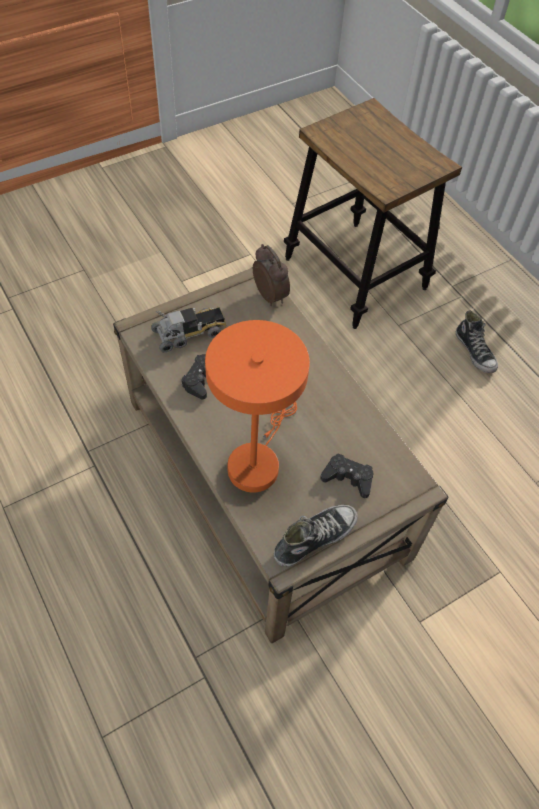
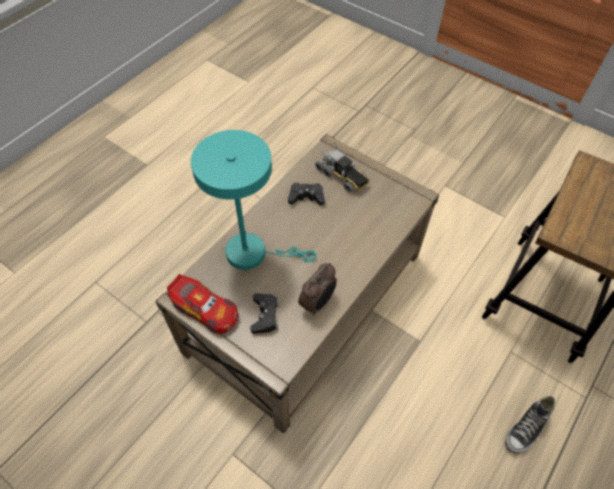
camera: 70 degrees right, 0 degrees up
orange table lamp [205,320,310,493] -> turquoise table lamp [191,130,316,270]
alarm clock [253,244,290,306] -> alarm clock moved to [298,263,337,315]
shoe [274,505,358,567] -> toy car [167,274,239,334]

